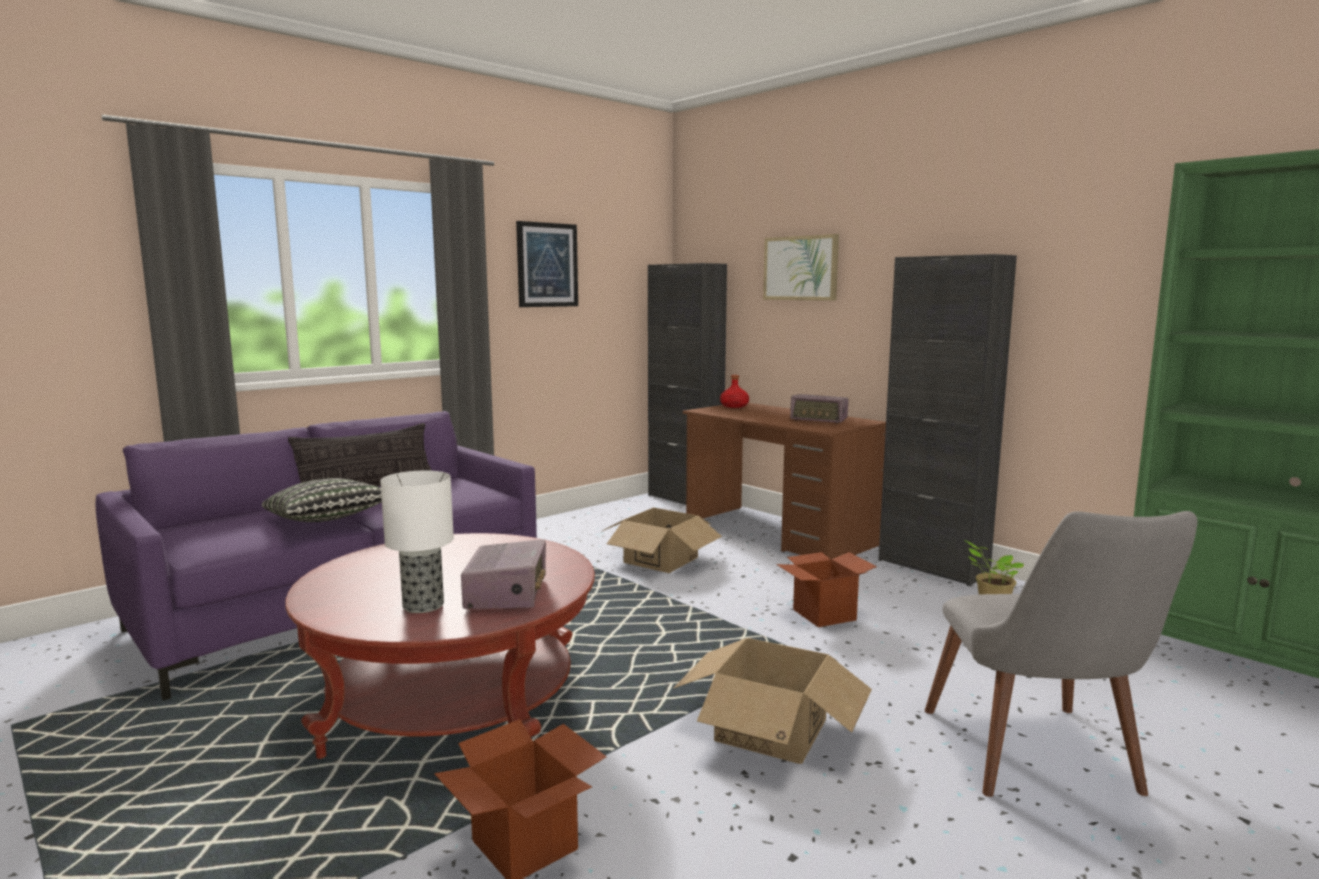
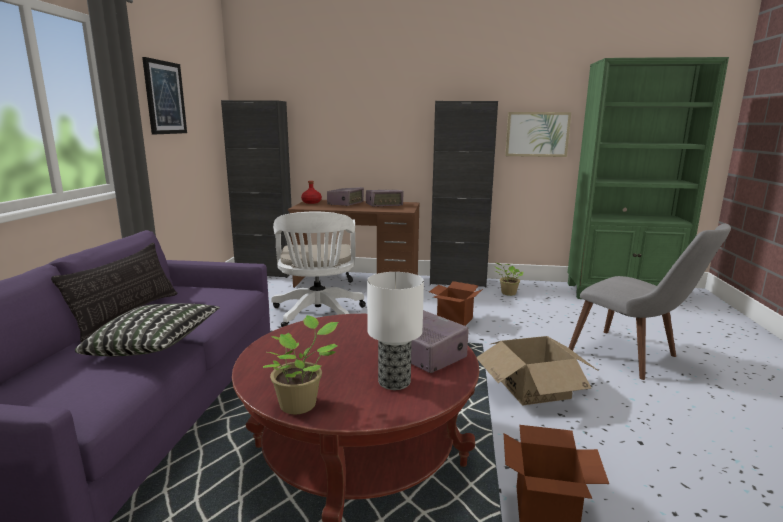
camera: 40 degrees left, 5 degrees up
cardboard box [602,508,722,573] -> white office chair [271,212,366,327]
picture [763,234,839,301] -> picture moved to [505,112,571,157]
none -> potted plant [263,315,338,414]
none -> radio [327,187,364,206]

